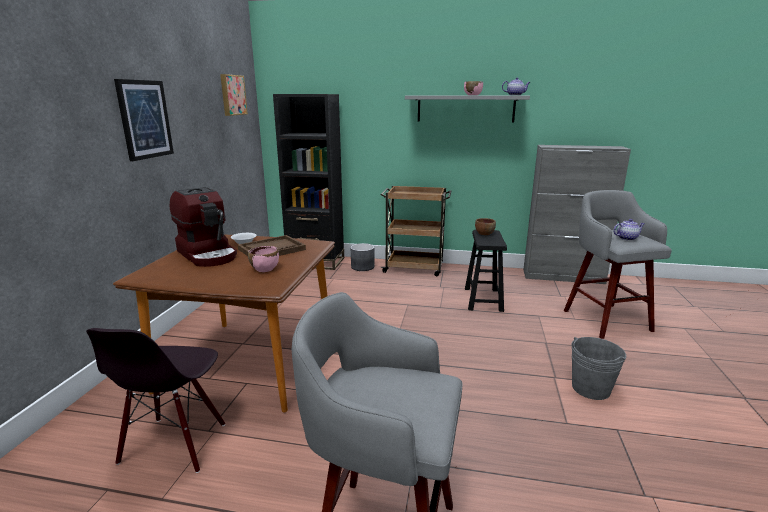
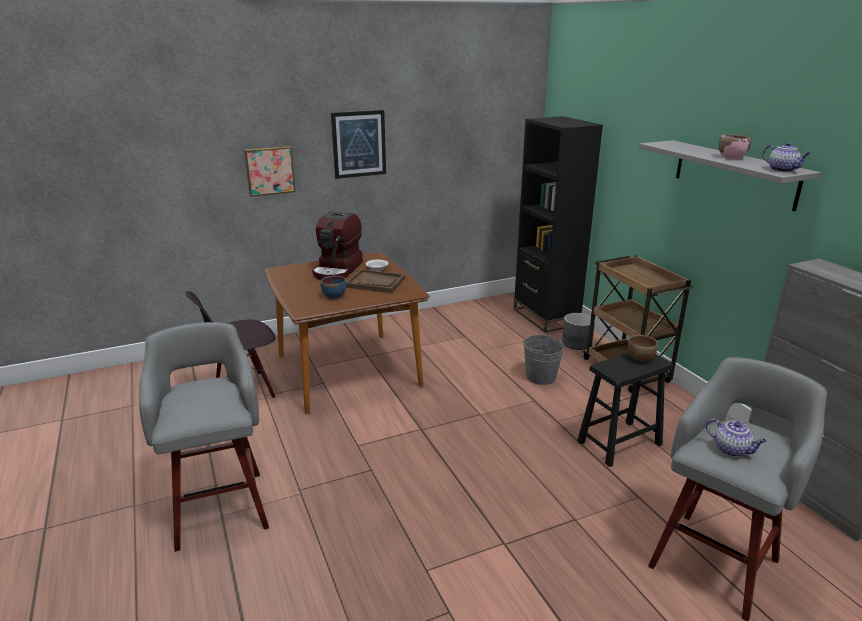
camera: 55 degrees right, 5 degrees up
picture [220,74,248,116] -> picture moved to [244,146,296,197]
pink bowl [248,246,279,272] -> blue bowl [320,276,346,299]
grey bucket [571,337,626,400] -> grey bucket moved to [523,333,564,385]

